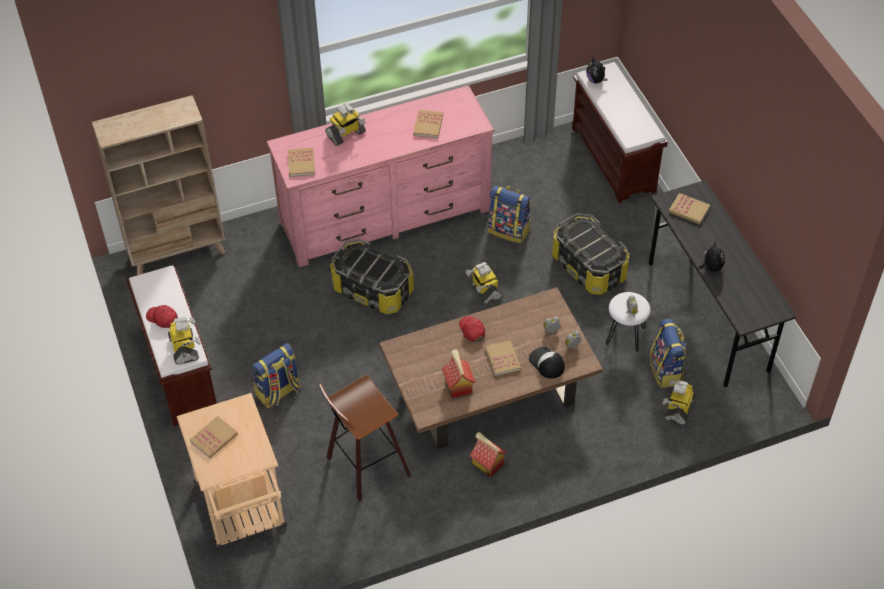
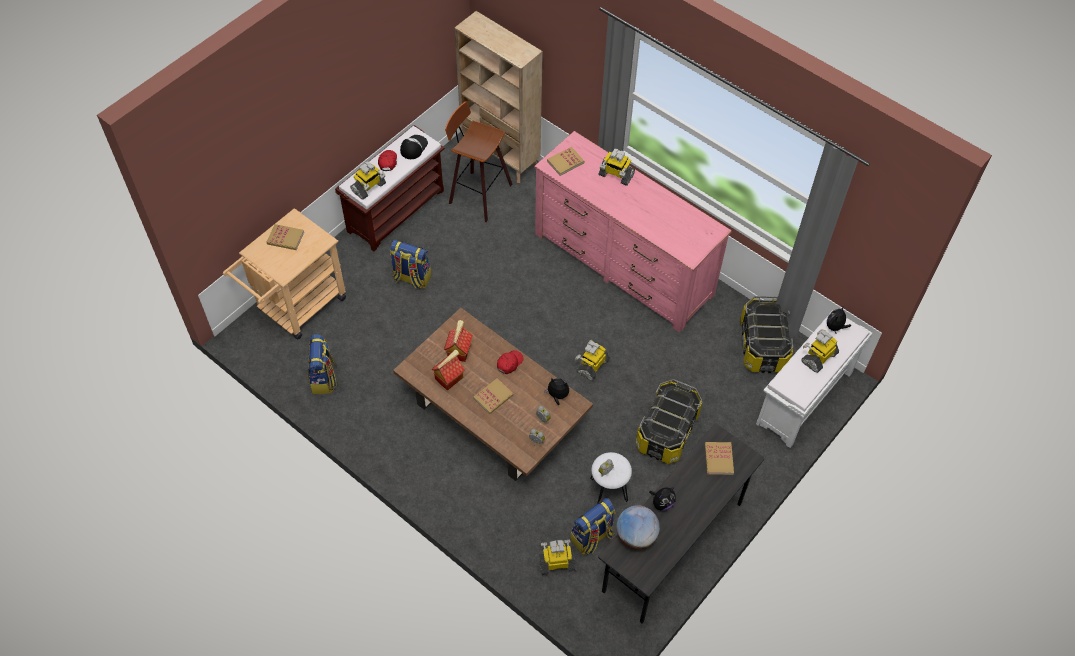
camera: 60 degrees right, 5 degrees up
stool [319,375,411,501] -> stool moved to [445,101,512,222]
storage box [330,239,414,314] -> storage box moved to [740,296,793,373]
book [413,110,443,138] -> none
toy house [470,432,507,477] -> toy house moved to [444,320,473,362]
backpack [488,186,531,244] -> backpack moved to [307,334,337,394]
cap [529,347,565,379] -> cap moved to [400,135,428,159]
brown bench [572,62,668,203] -> white bench [756,310,872,448]
none -> plush toy [544,377,569,405]
none -> globe [616,505,660,549]
none -> toy robot [801,329,839,373]

